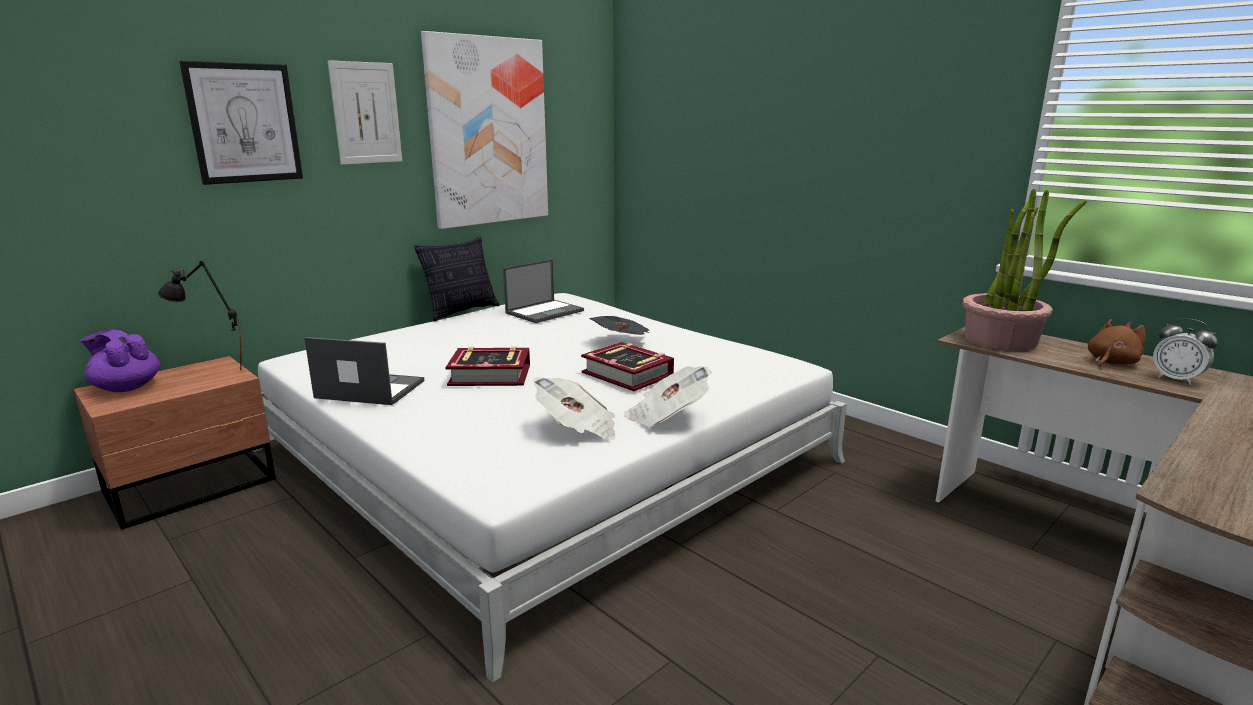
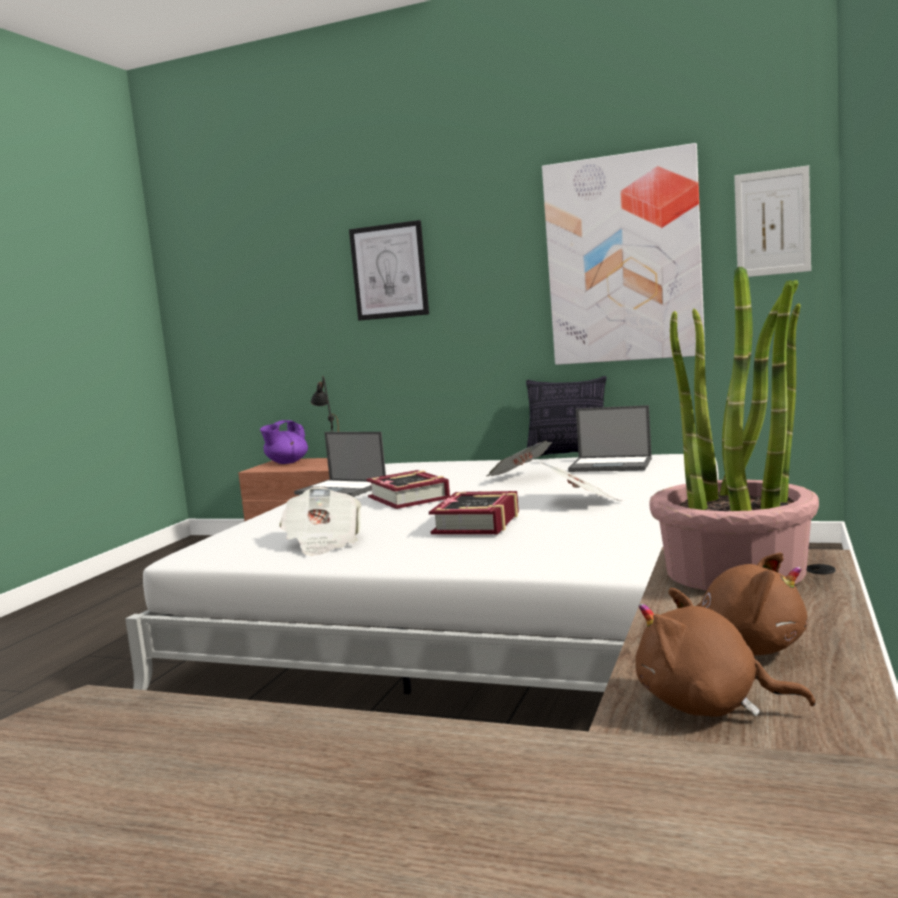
camera: 65 degrees right, 10 degrees down
purple teapot [80,329,160,392] -> purple teapot turned 135 degrees counterclockwise [260,420,308,464]
laptop [304,337,424,405] -> laptop turned 135 degrees clockwise [294,432,386,497]
picture [328,60,402,165] -> picture moved to [734,165,811,277]
newspaper [624,366,712,428] -> newspaper moved to [486,440,552,476]
alarm clock [1153,318,1218,385] -> brown plush toy [635,588,816,717]

